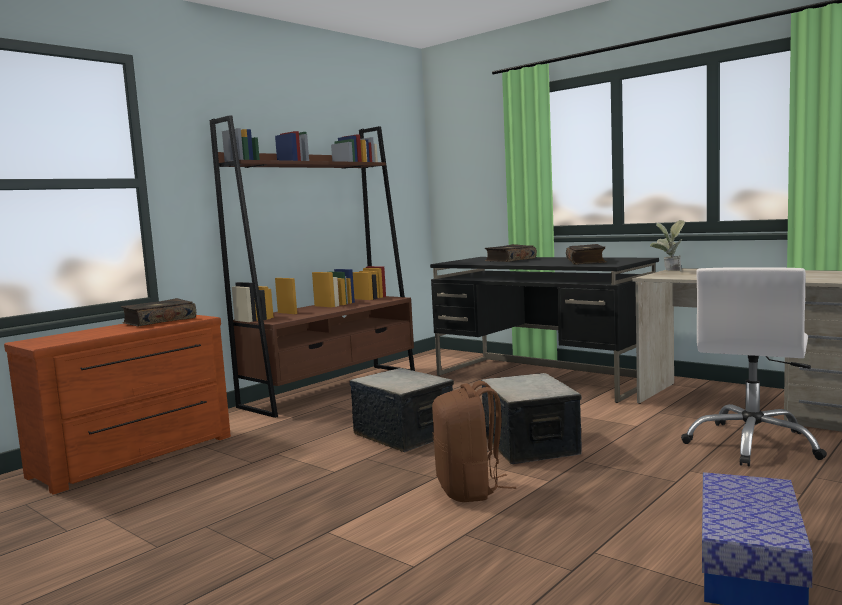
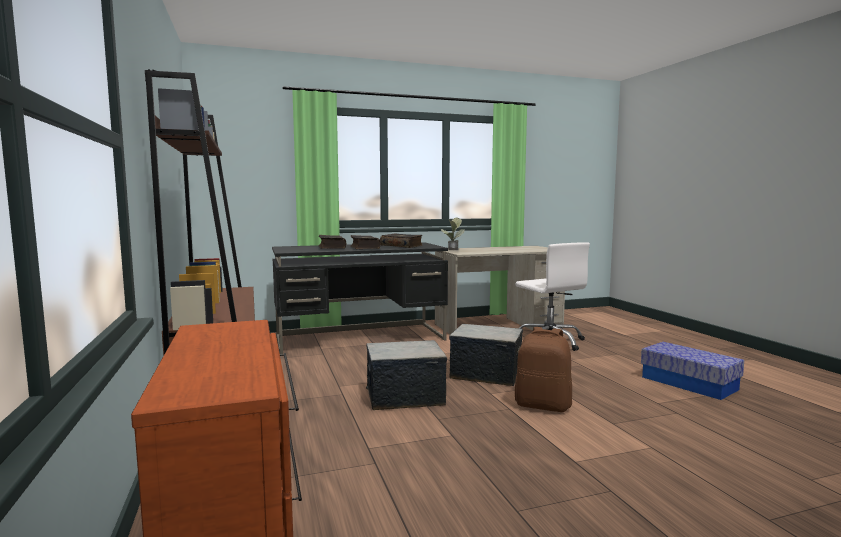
camera: 60 degrees left, 0 degrees up
book [121,298,196,326] -> book moved to [350,235,381,249]

